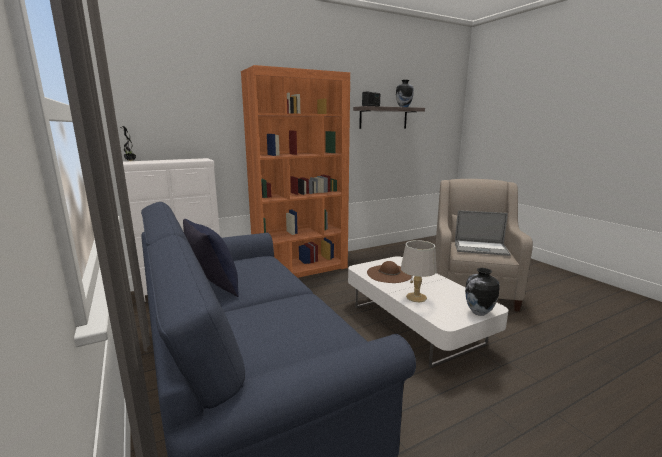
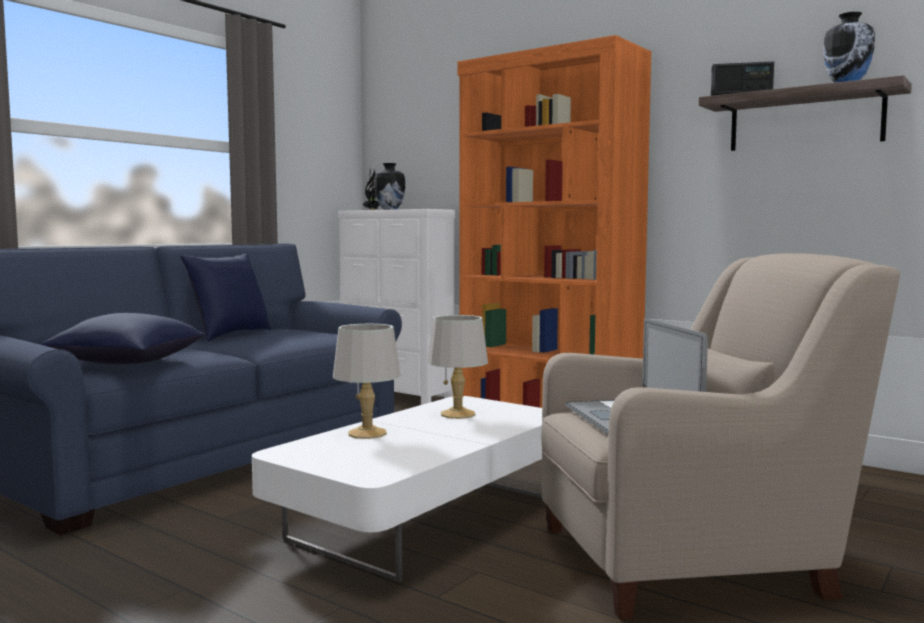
camera: 65 degrees right, 10 degrees down
brown hat [367,261,413,283] -> grey table lamp [428,315,488,419]
vase [465,268,500,316] -> vase moved to [374,163,405,210]
none -> blue pillow [40,313,206,364]

